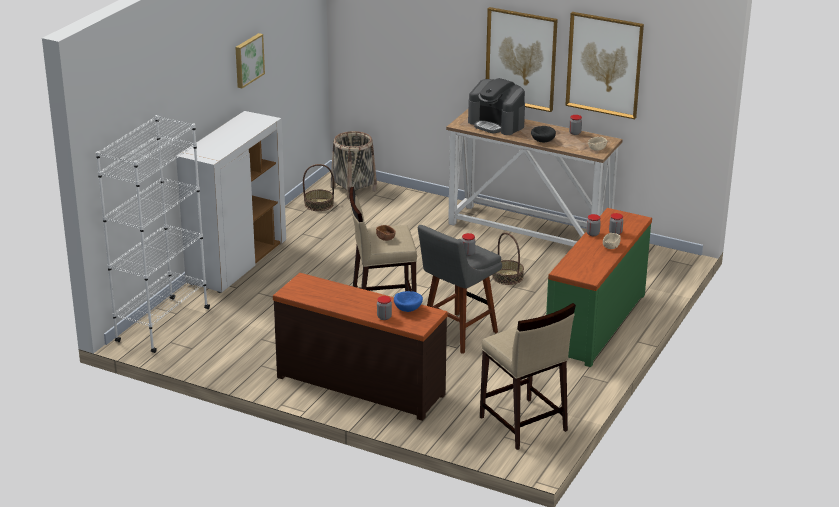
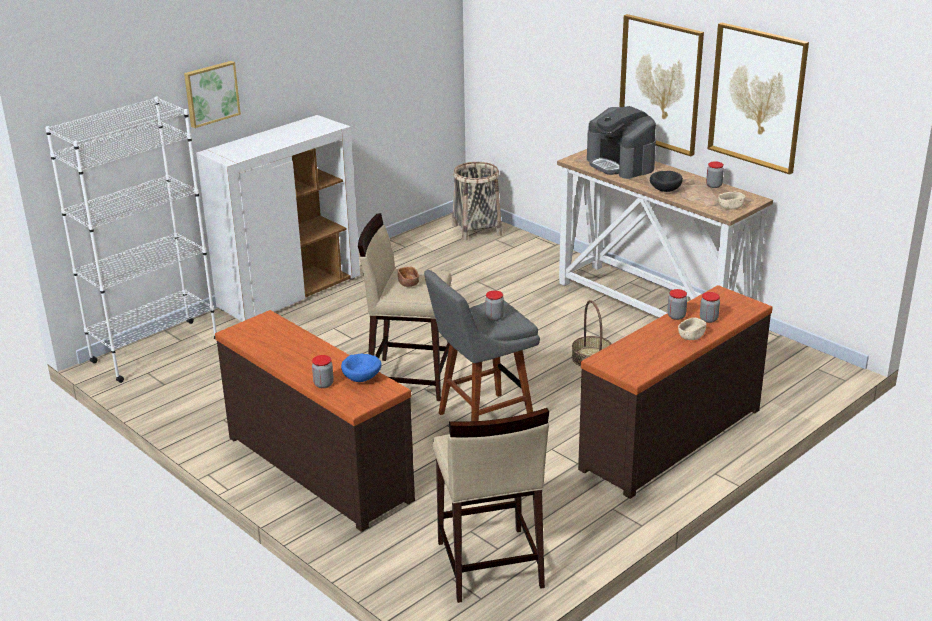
camera: 20 degrees right, 0 degrees up
picture [235,33,265,88] -> picture moved to [184,61,241,128]
basket [303,164,334,211] -> none
green dresser [546,208,652,367] -> brown dresser [578,285,773,499]

